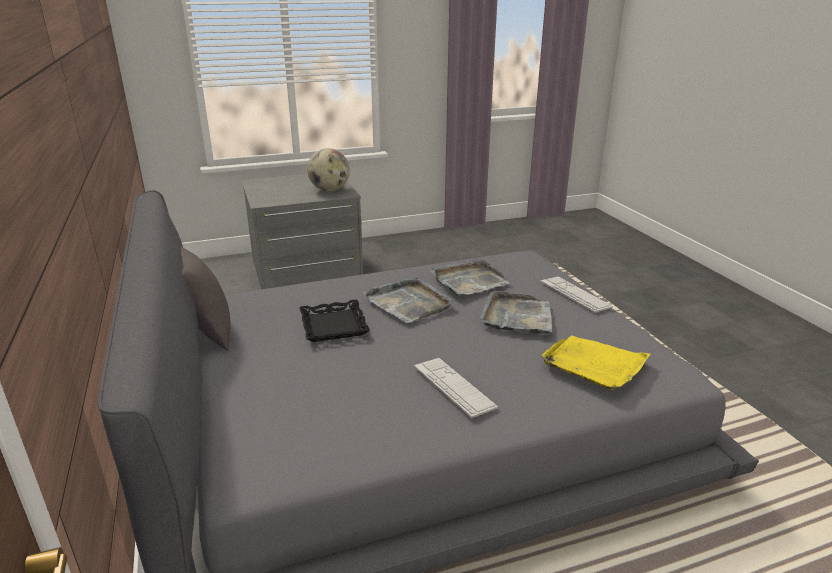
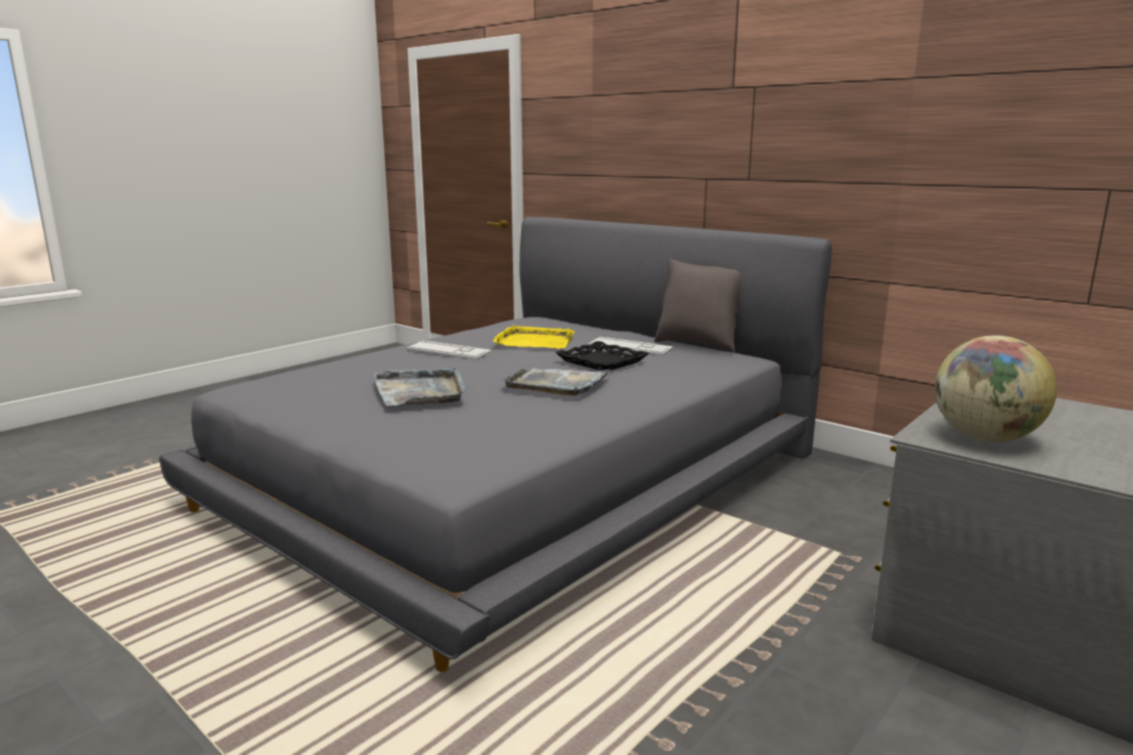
camera: 150 degrees right, 10 degrees down
grey tray [431,259,510,296] -> none
keyboard [540,277,613,313] -> keyboard moved to [588,337,673,355]
yellow tray [541,335,651,390] -> yellow tray moved to [493,325,575,349]

